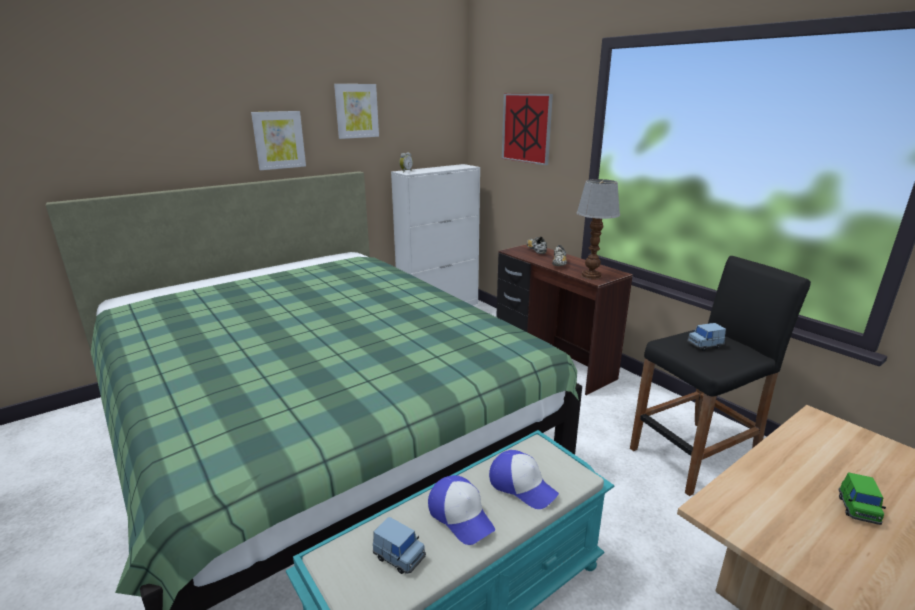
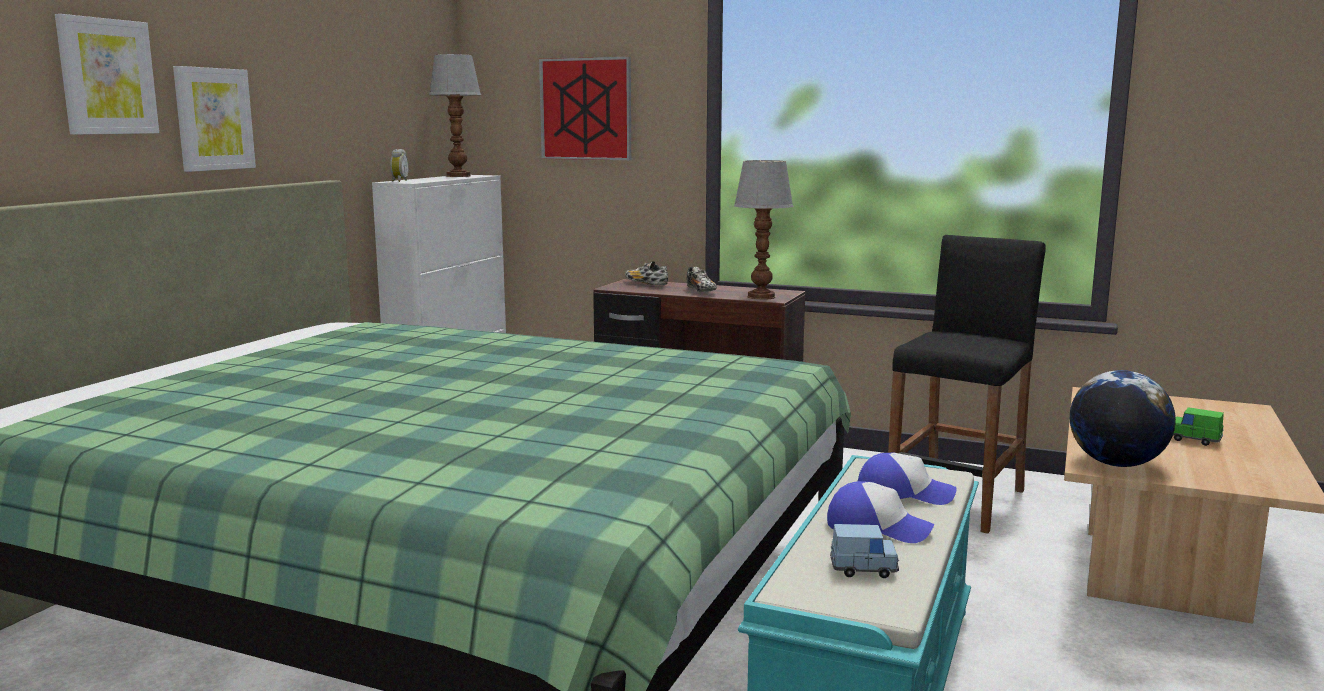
camera: 30 degrees left, 10 degrees down
picture [334,84,379,139] -> picture moved to [55,14,159,135]
blue toy car [688,323,726,351] -> none
green toy car [838,472,886,525] -> green toy car turned 135 degrees clockwise [1173,407,1224,446]
none -> table lamp [429,54,481,177]
none -> globe [1070,370,1176,467]

